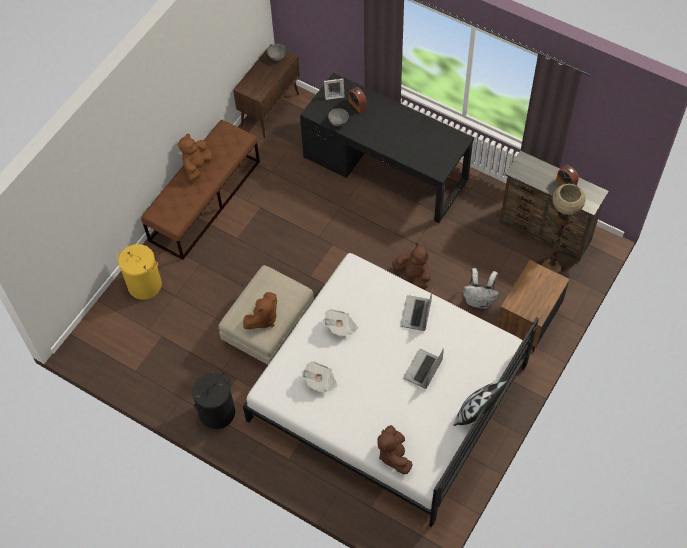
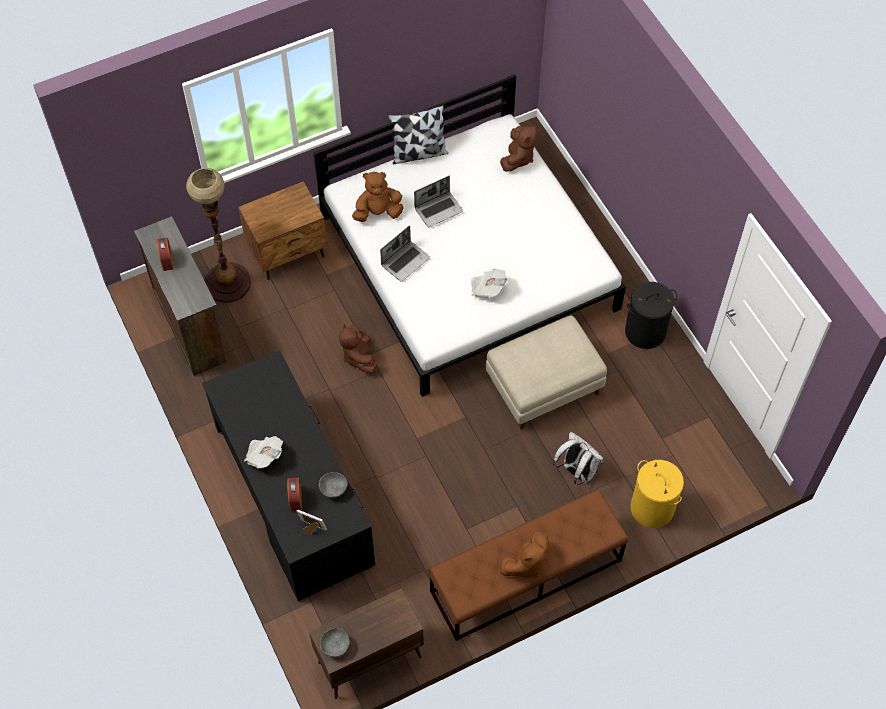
camera: 150 degrees left, 0 degrees up
brown plush toy [243,292,277,329] -> brown plush toy moved to [352,172,404,222]
newspaper [302,362,338,393] -> newspaper moved to [244,436,283,468]
white backpack [463,268,499,309] -> white backpack moved to [553,432,604,485]

